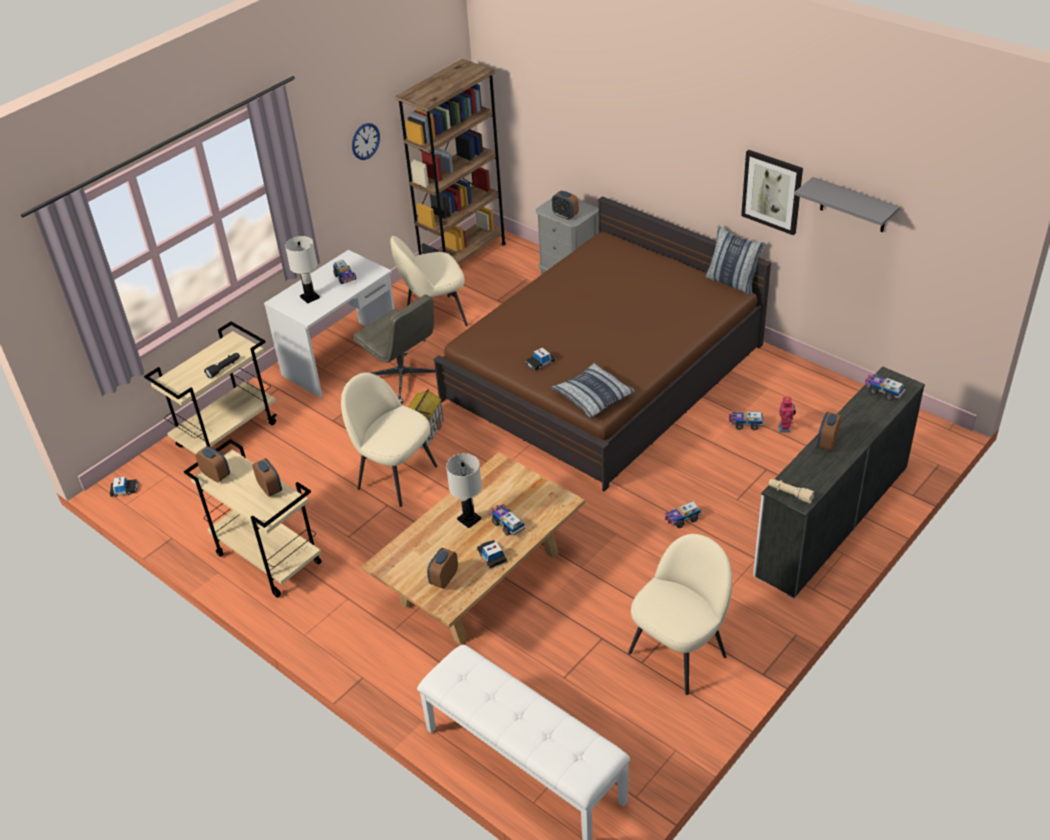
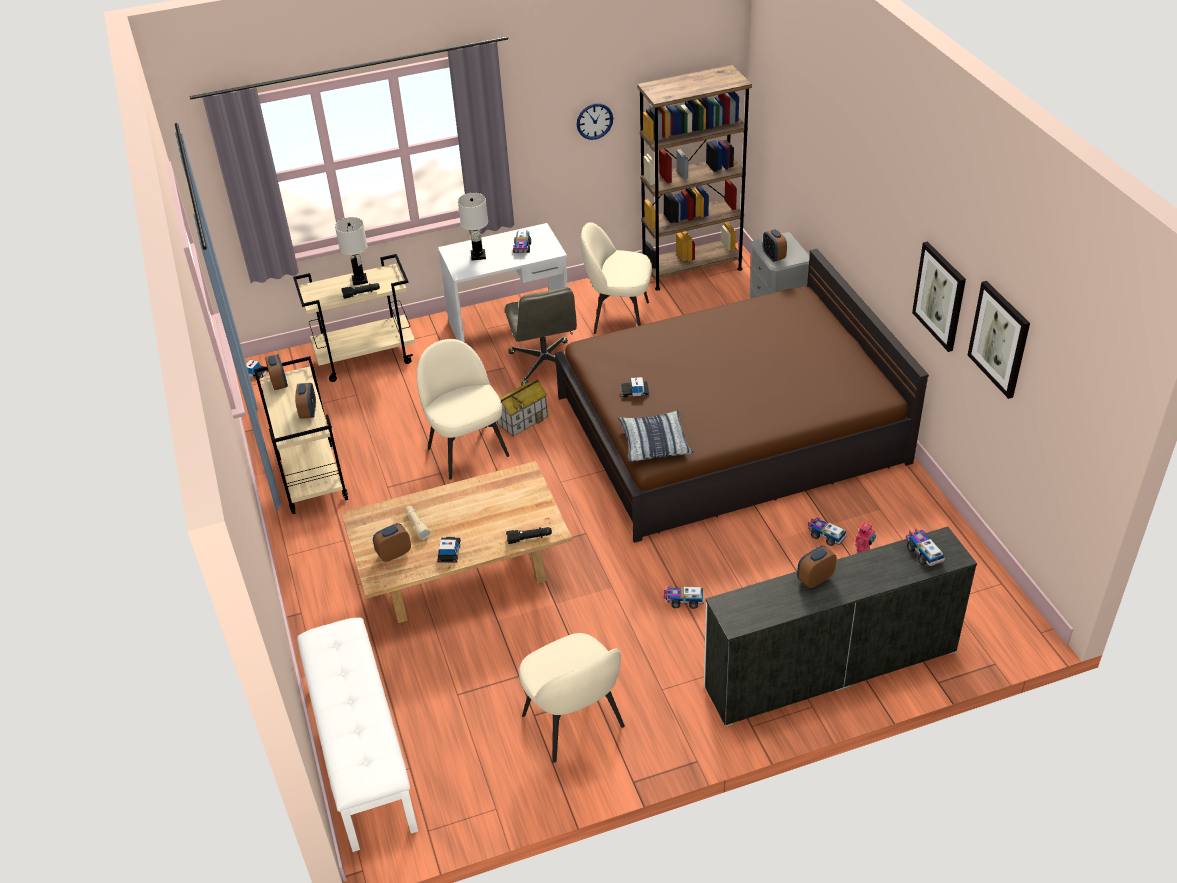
camera: 30 degrees right, 0 degrees up
white table lamp [446,453,482,528] -> white table lamp moved to [335,217,368,286]
toy truck [490,504,525,536] -> none
beige chair [628,534,732,695] -> beige chair turned 75 degrees clockwise [519,633,625,763]
pillow [705,225,765,296] -> none
beige flashlight [769,479,815,504] -> beige flashlight moved to [406,506,430,540]
grey shelf [795,177,900,232] -> picture [968,281,1030,399]
none -> black flashlight [506,527,552,544]

